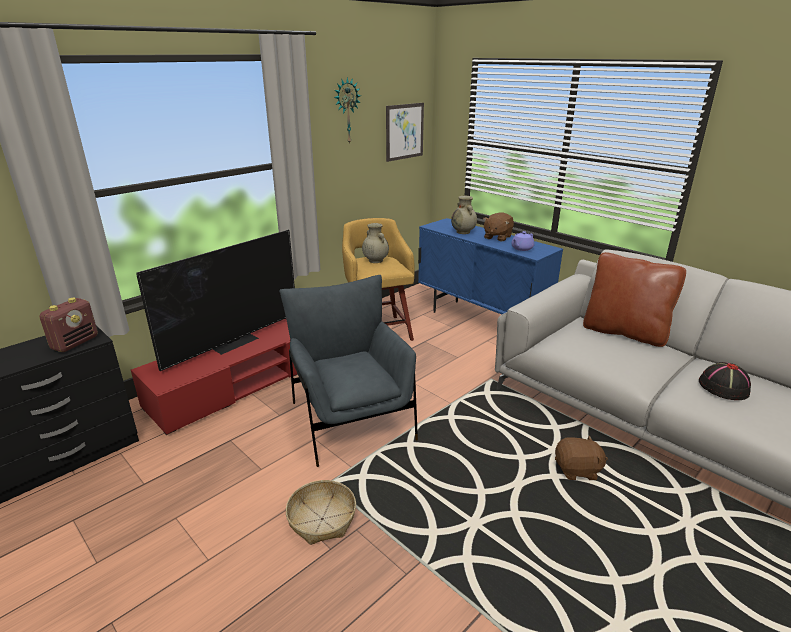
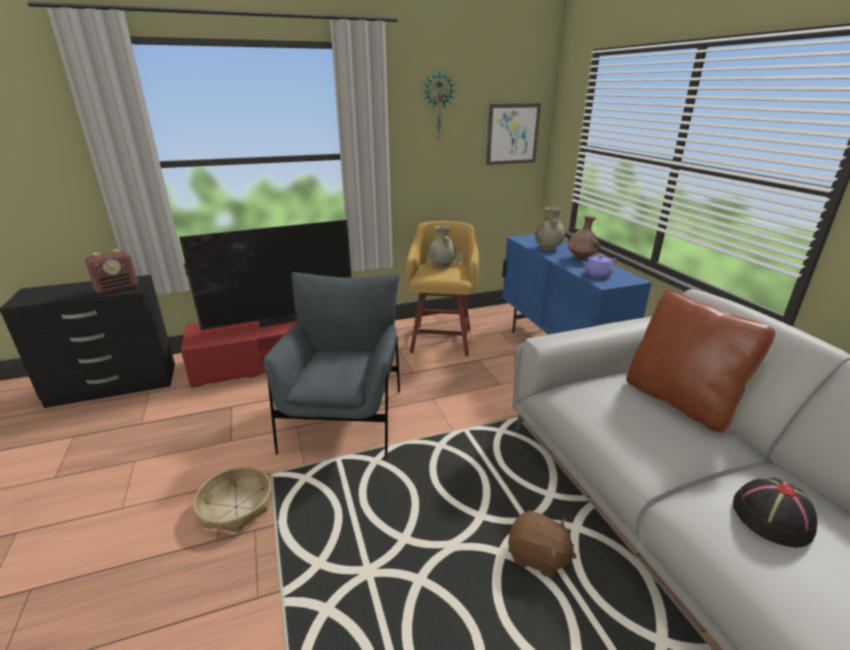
camera: 25 degrees right, 0 degrees up
brown plush toy [483,212,514,241] -> brown vase [568,216,600,260]

